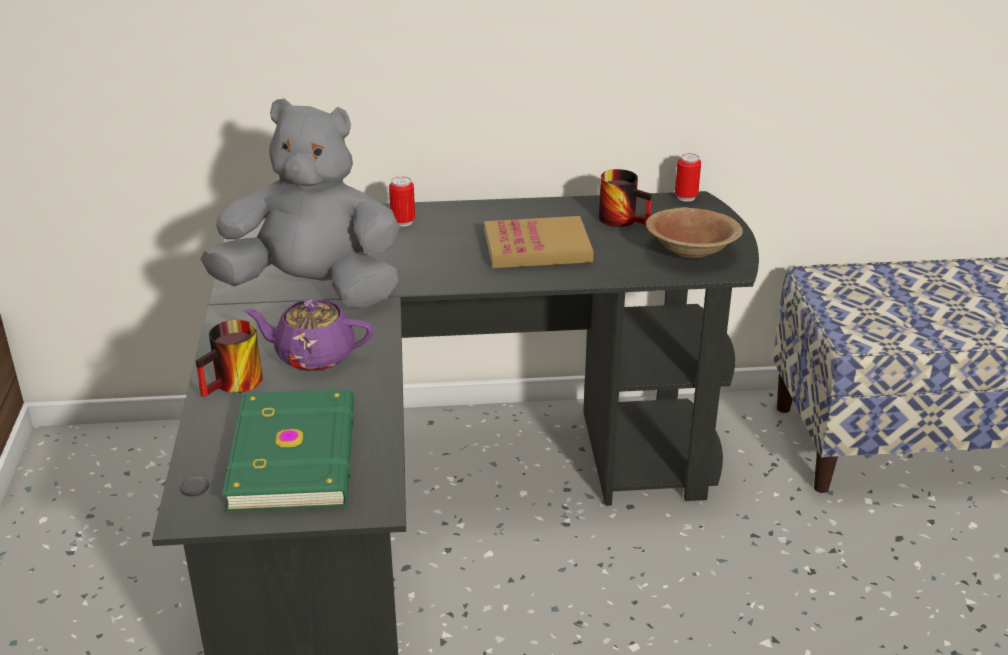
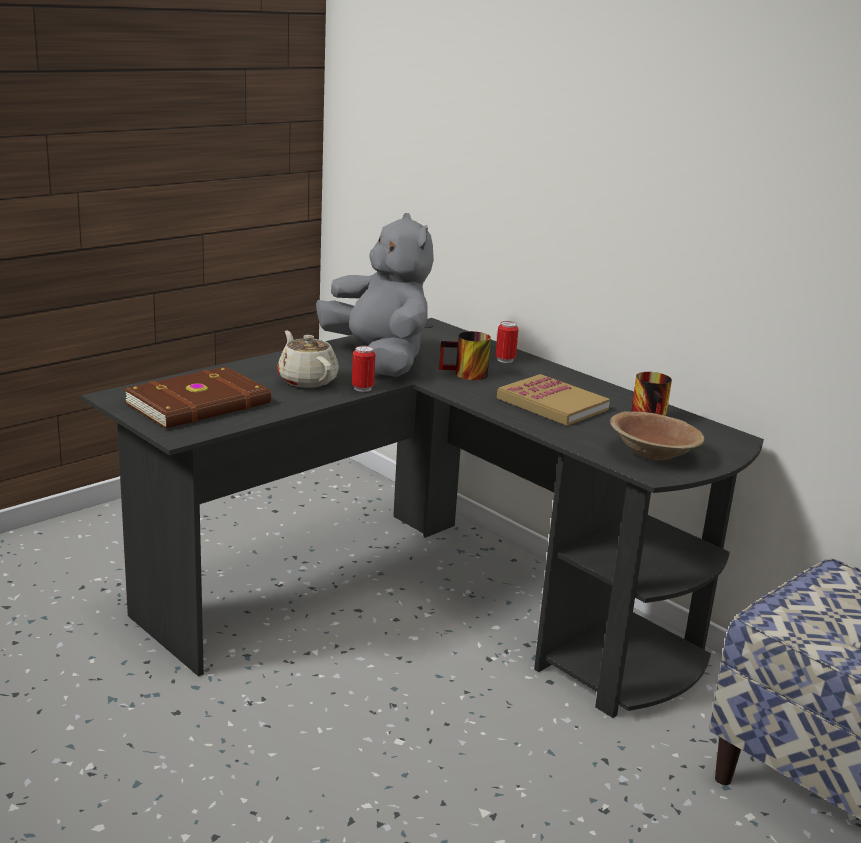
camera: 50 degrees right, 10 degrees down
mug [195,320,263,397] -> mug moved to [439,331,491,380]
green book [222,389,354,512] -> brown book [123,366,271,429]
purple teapot [244,299,373,371] -> beige teapot [277,331,339,388]
can [675,153,701,202] -> can moved to [352,346,376,392]

